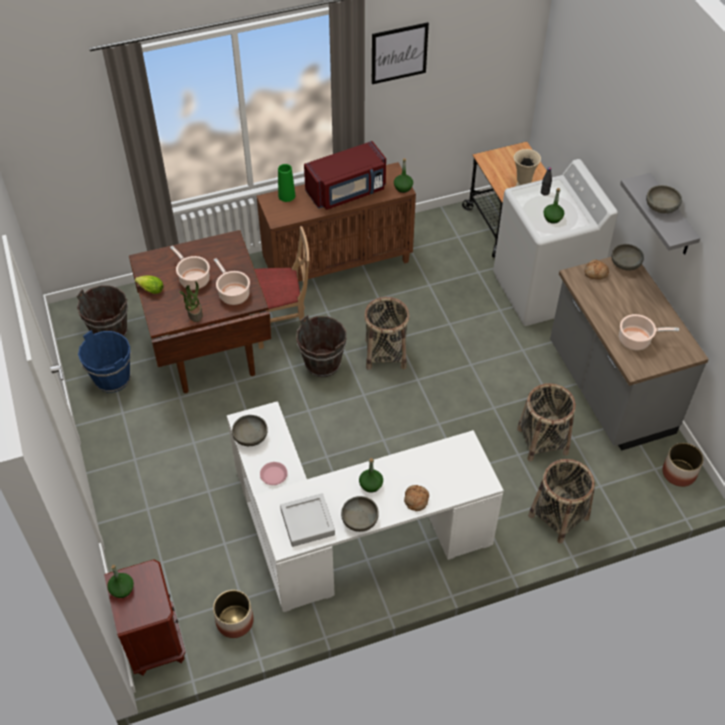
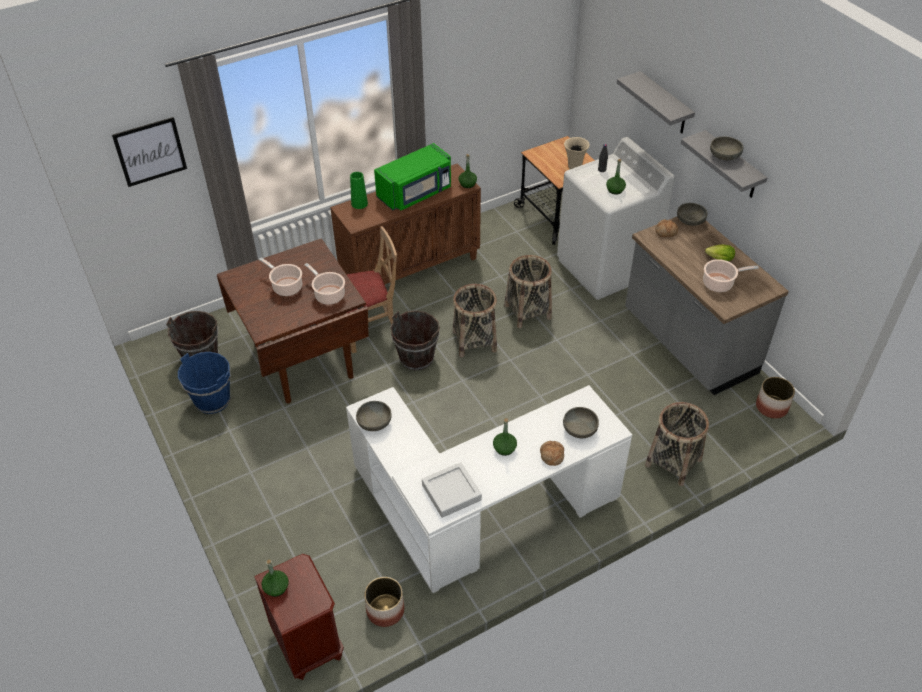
camera: 10 degrees left, 5 degrees down
lettuce [135,276,164,294] -> lettuce moved to [705,245,735,261]
potted plant [179,281,203,322] -> none
pink plate [260,462,287,485] -> none
red microwave [304,141,386,210] -> green microwave [374,143,451,211]
grey bowl [341,496,379,532] -> grey bowl moved to [563,407,599,438]
picture [372,22,429,84] -> picture moved to [112,117,187,187]
basket [517,383,576,461] -> basket moved to [504,255,552,328]
none -> grey shelf [617,71,695,133]

